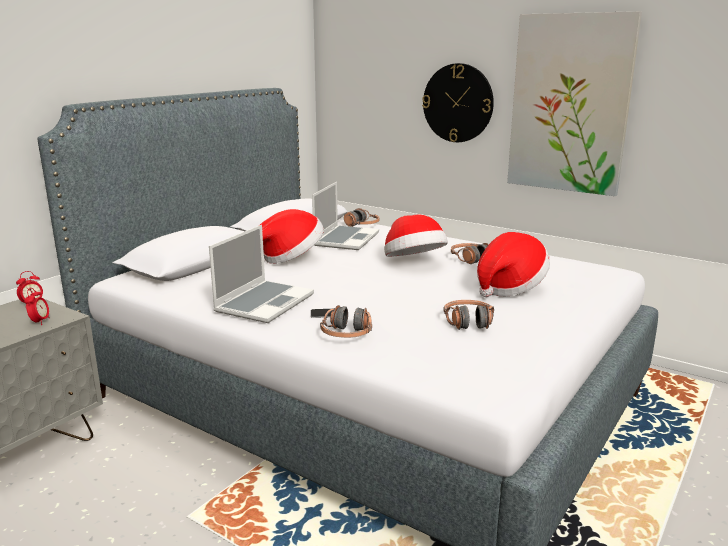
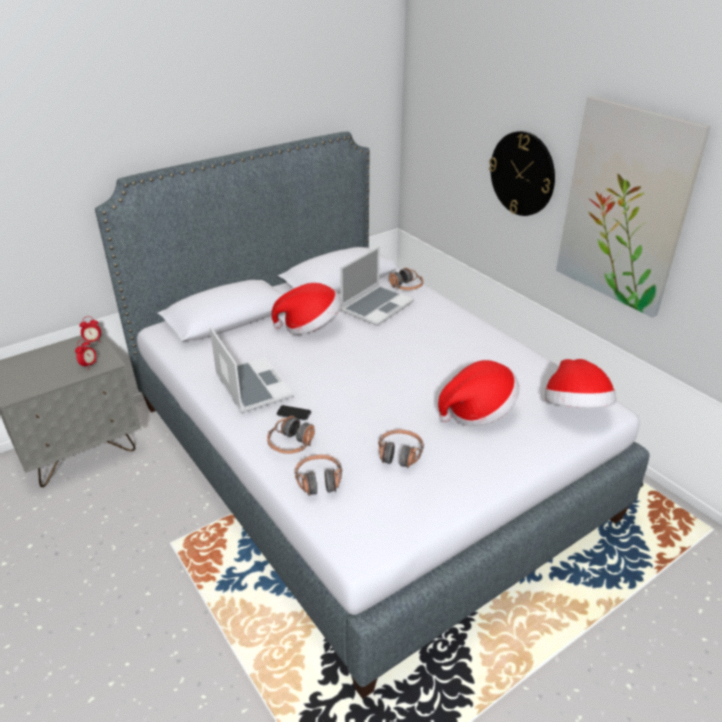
camera: 20 degrees right, 15 degrees up
laptop [209,225,314,323] -> laptop turned 75 degrees counterclockwise [210,326,294,413]
hat [384,215,448,257] -> hat moved to [545,359,616,408]
headphones [451,243,489,264] -> headphones moved to [294,454,342,496]

